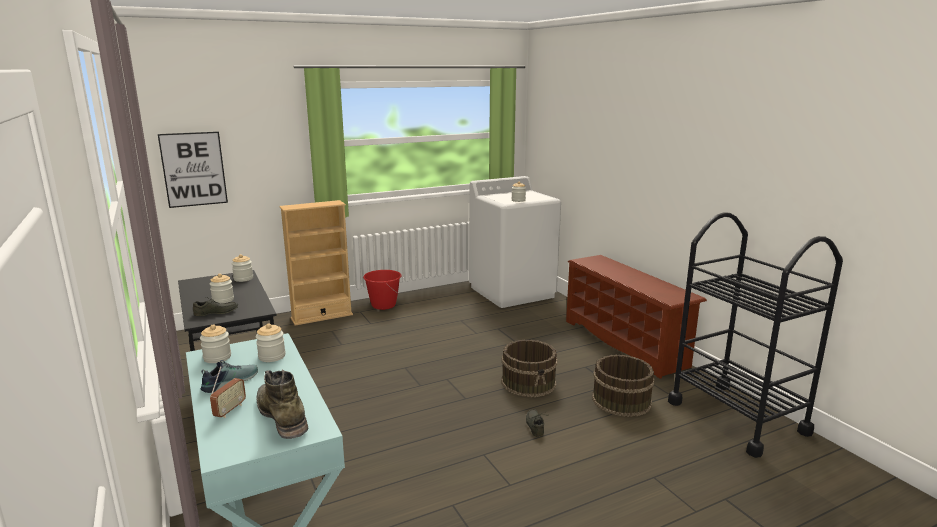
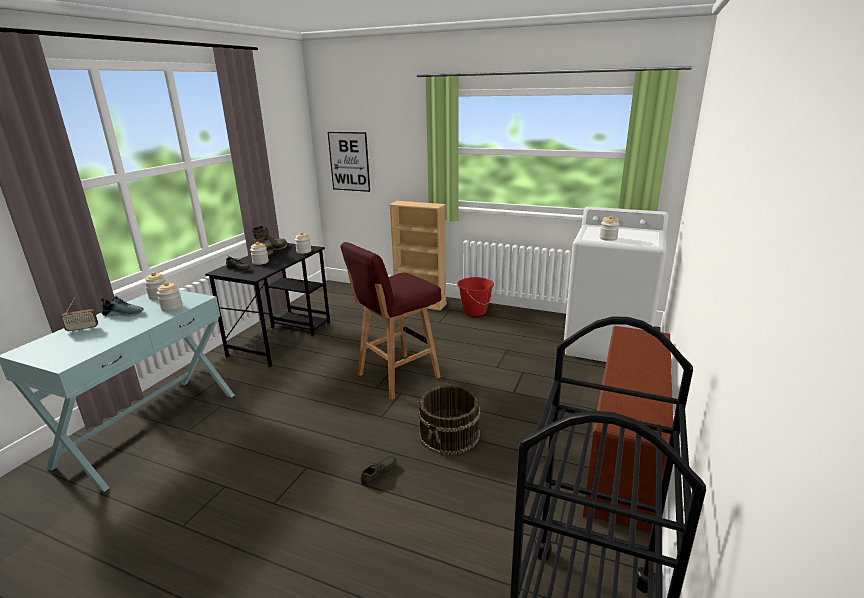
camera: 50 degrees right, 5 degrees up
green boot [256,370,308,439] -> green boot moved to [252,225,288,255]
brown bucket [592,355,655,417] -> none
none -> red stool [340,242,441,400]

